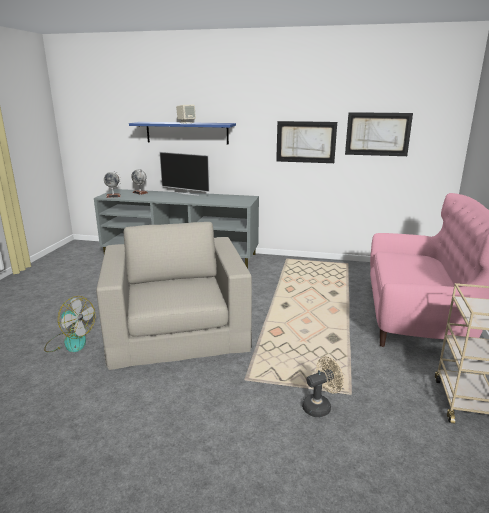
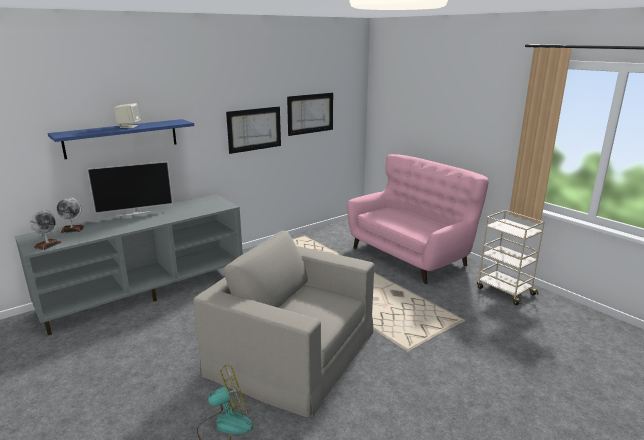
camera: 50 degrees left, 0 degrees up
beige fan [302,356,344,417] -> none

